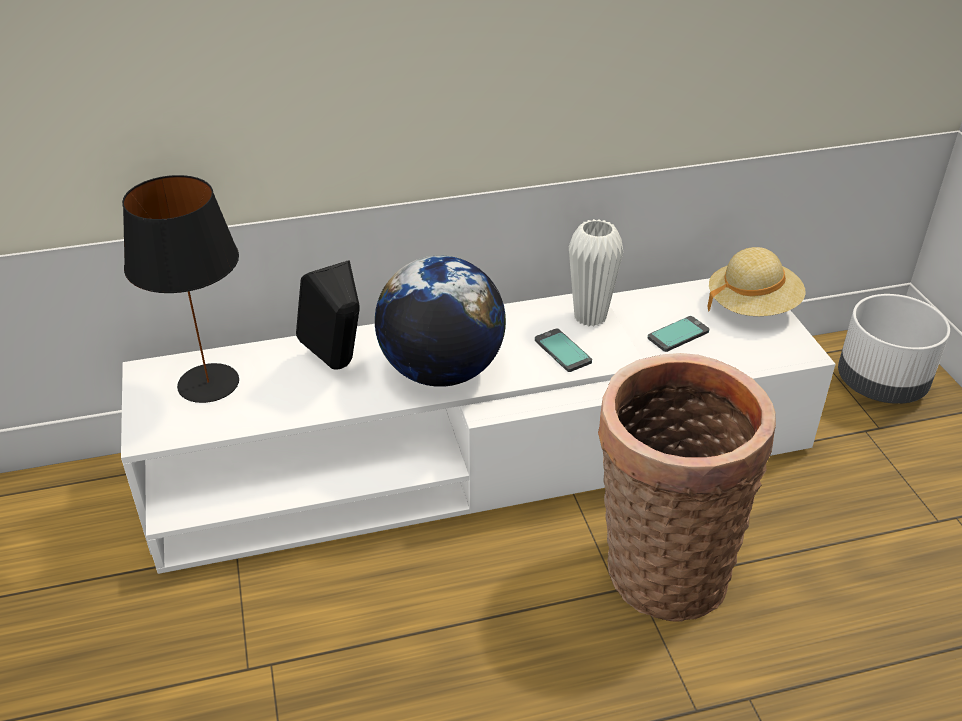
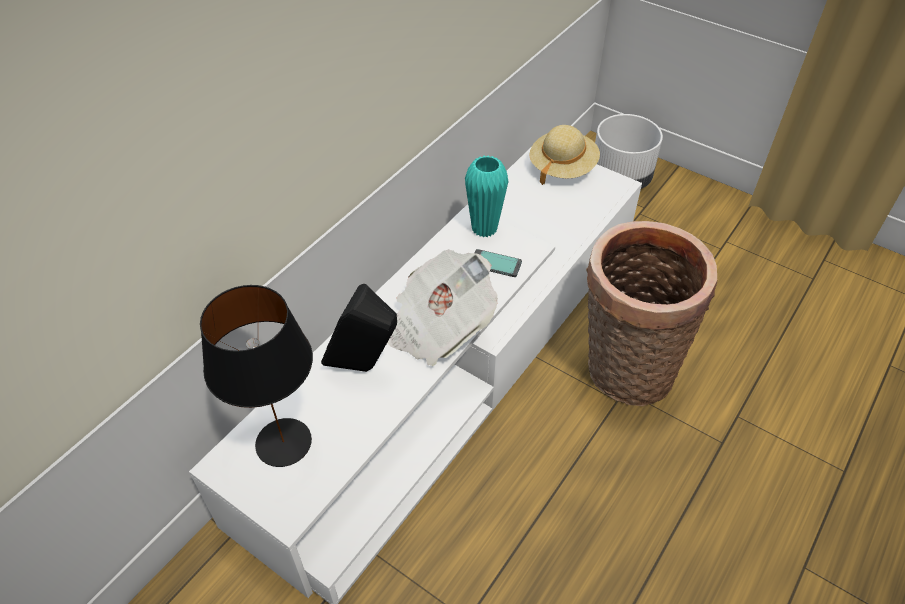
camera: 40 degrees left, 10 degrees up
globe [375,255,506,387] -> newspaper [387,249,498,366]
white vase [569,219,623,326] -> turquoise vase [465,155,509,238]
phone [648,316,709,352] -> none

